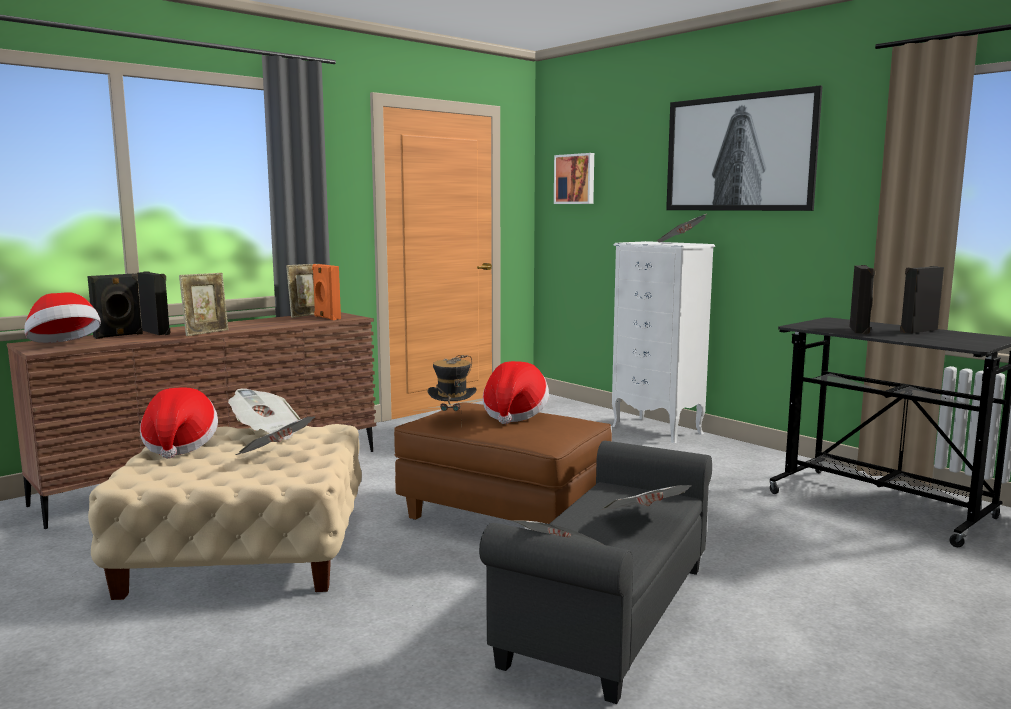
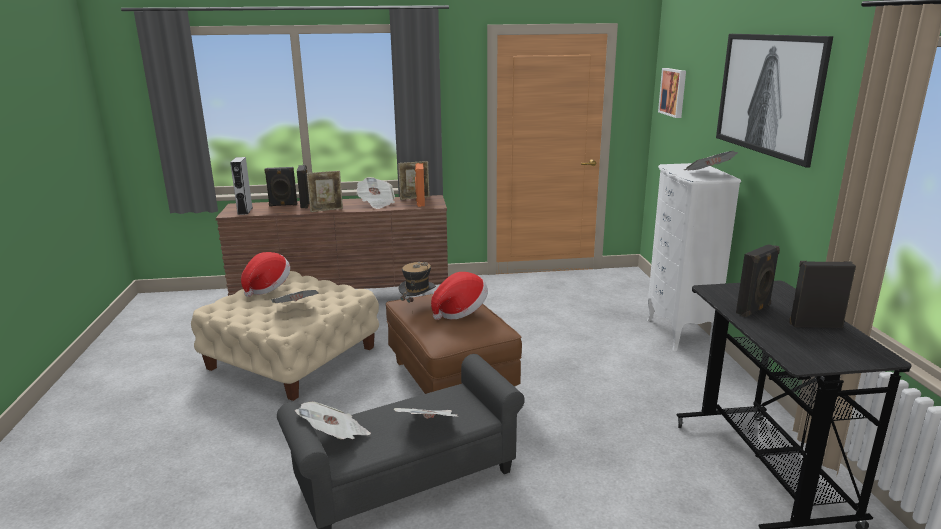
camera: 35 degrees right, 10 degrees up
hat [24,292,101,343] -> grey speaker [230,157,252,215]
newspaper [228,388,300,440] -> newspaper moved to [357,177,395,209]

